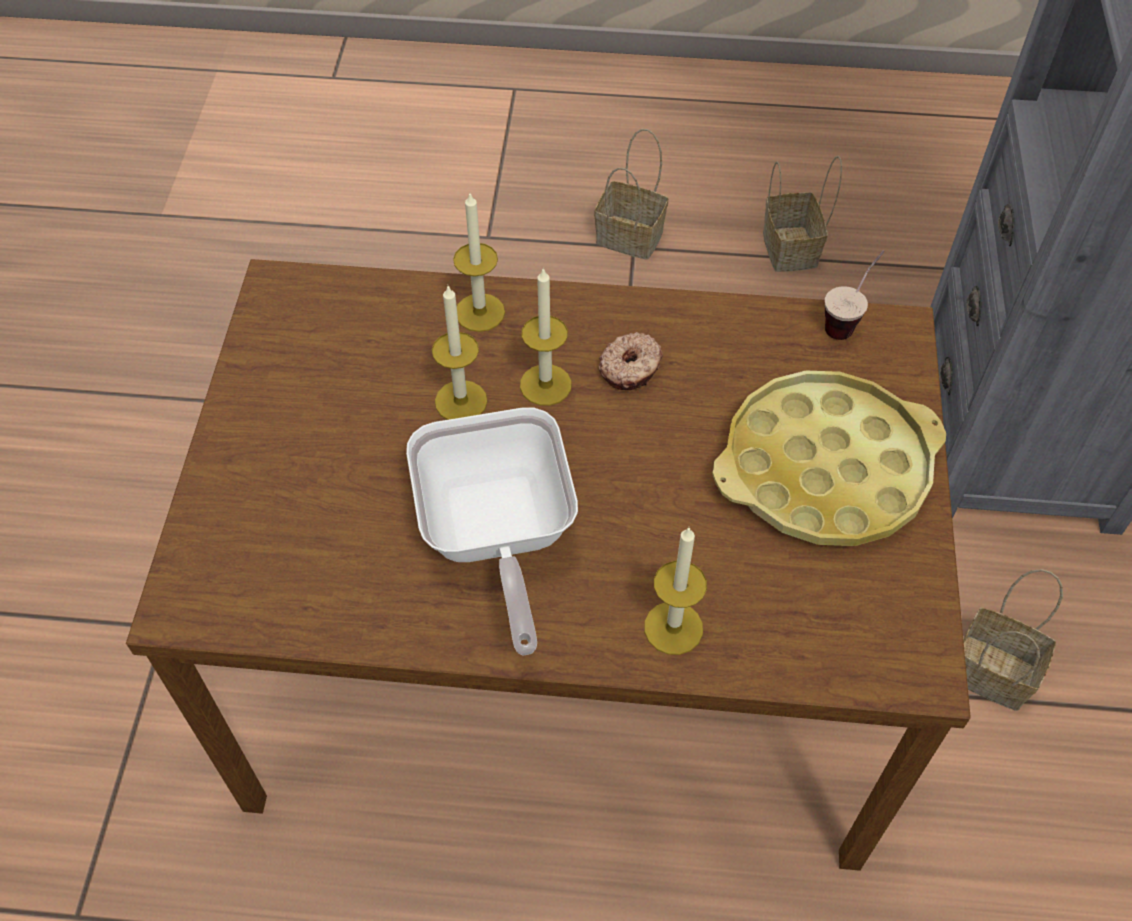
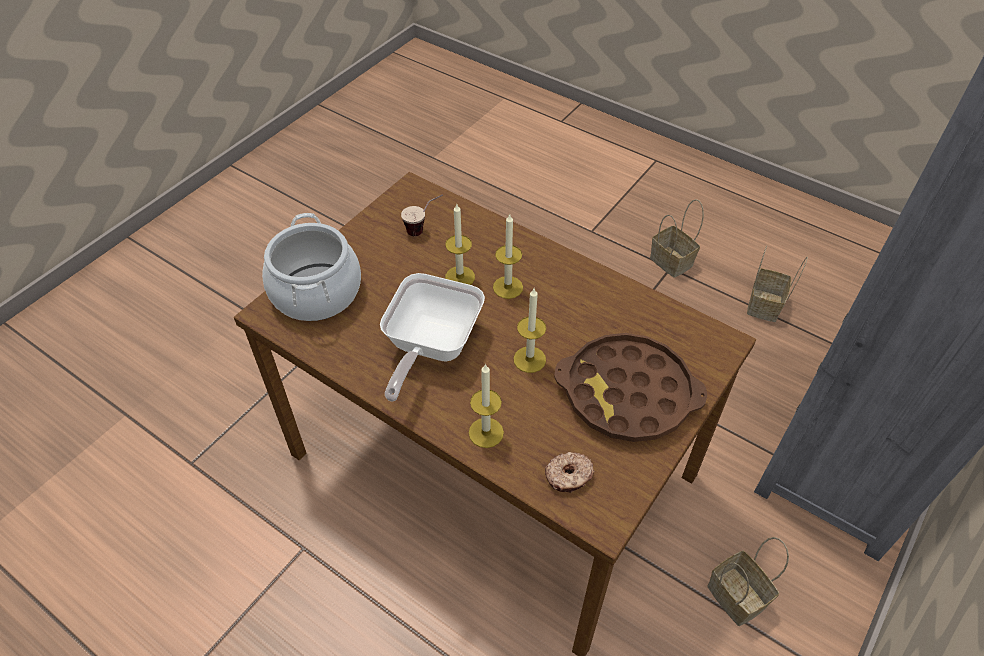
camera: 30 degrees right, 5 degrees down
candle [453,193,505,332] -> candle moved to [514,289,546,373]
donut [598,332,663,390] -> donut moved to [545,452,594,493]
yellow tray [712,371,946,546] -> brown tray [554,333,707,442]
cup [825,250,885,340] -> cup moved to [401,194,443,236]
none -> cooking pot [262,213,361,321]

